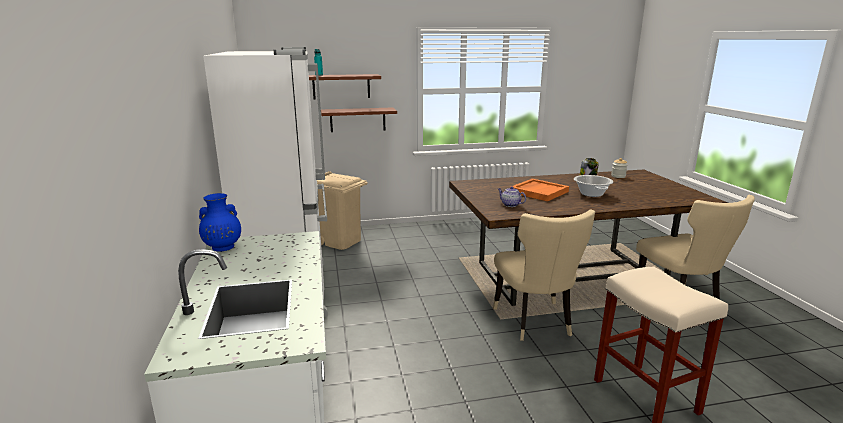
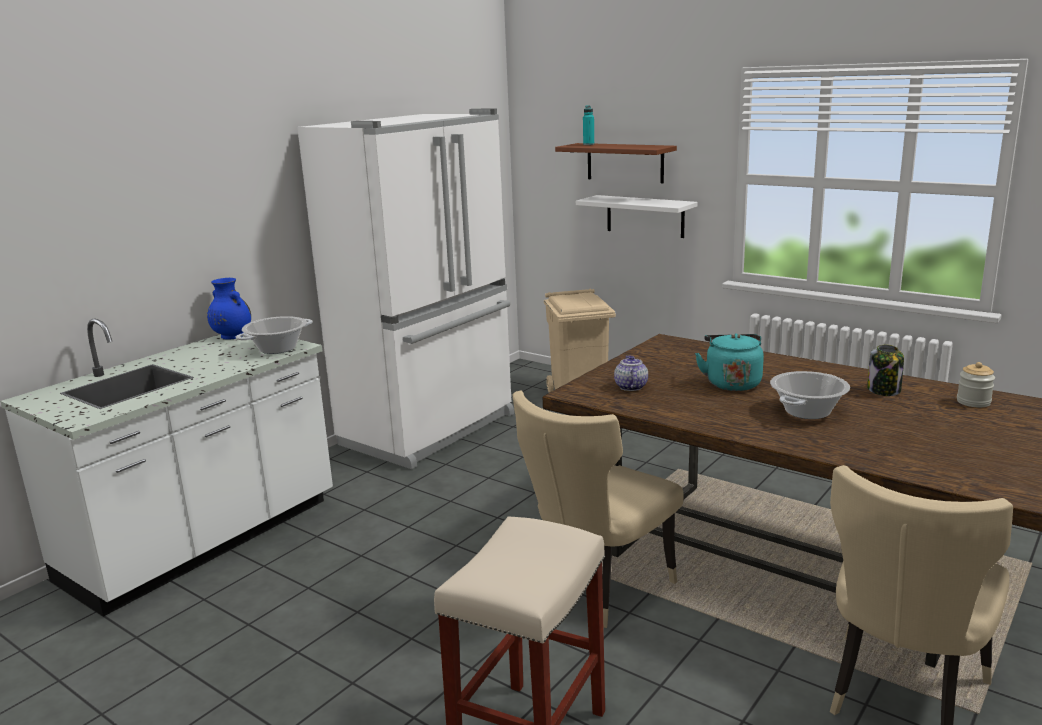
camera: 50 degrees right, 0 degrees up
brown shelf [321,107,397,132] -> white shelf [576,195,698,238]
orange tray [513,179,569,201] -> turquoise kettle [695,333,764,391]
none -> cooking pot [236,316,313,354]

